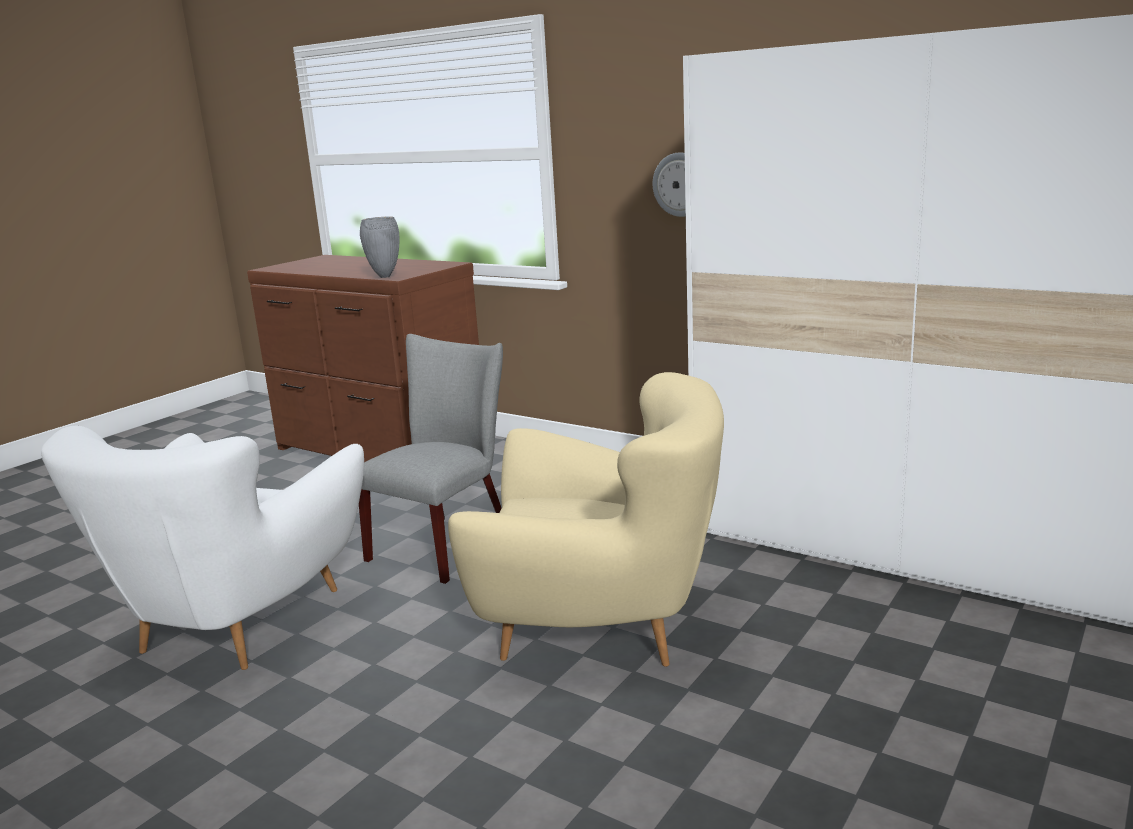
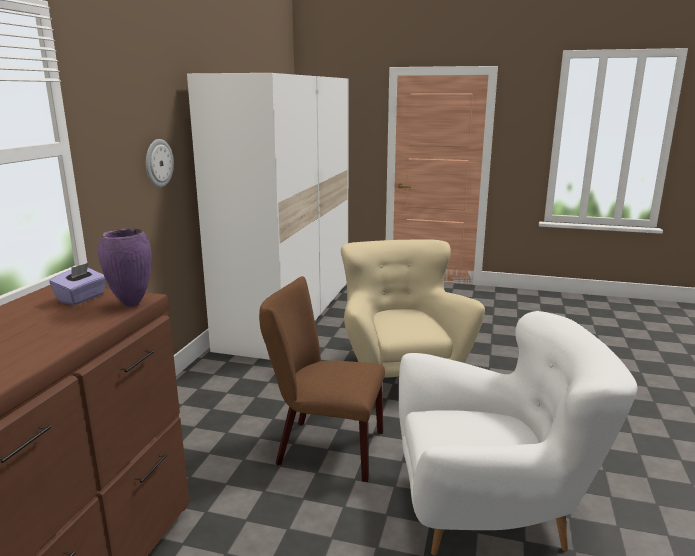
camera: 110 degrees left, 0 degrees up
grey chair [359,334,503,584] -> brown chair [259,276,385,482]
grey vase [360,216,400,278] -> purple vase [98,229,152,307]
none -> purple tissue box [49,263,106,305]

